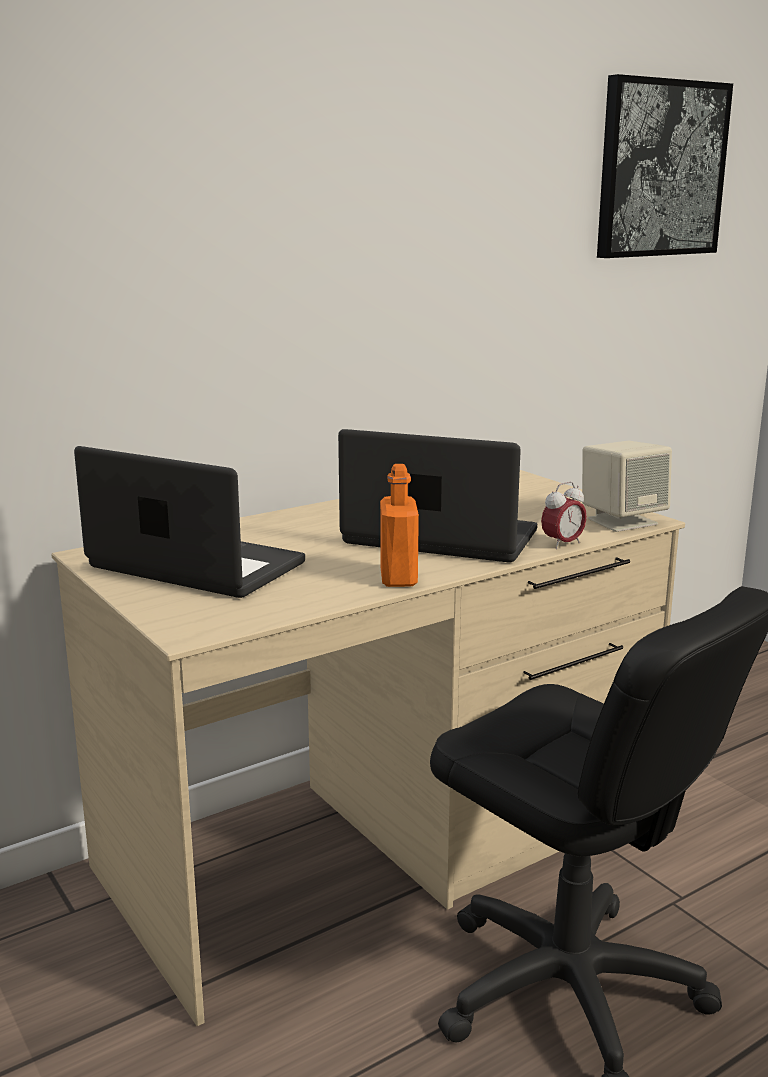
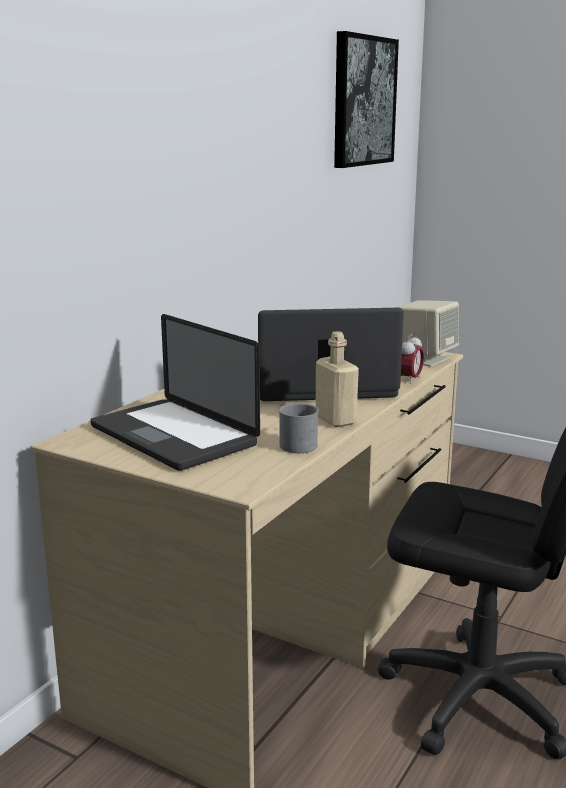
camera: 25 degrees left, 0 degrees up
laptop [74,446,305,598] -> laptop turned 135 degrees counterclockwise [90,314,260,471]
orange bottle [380,464,419,587] -> beige bottle [316,331,359,427]
none -> grey mug [279,403,319,453]

